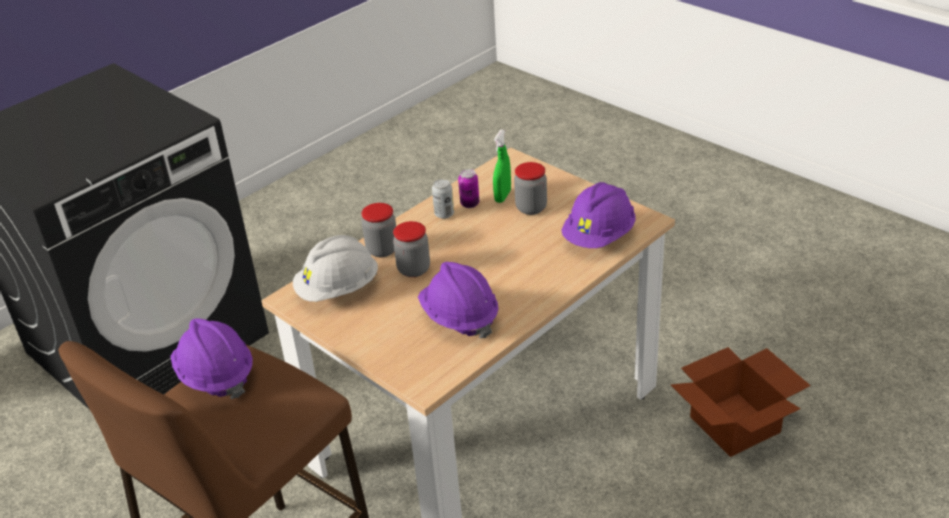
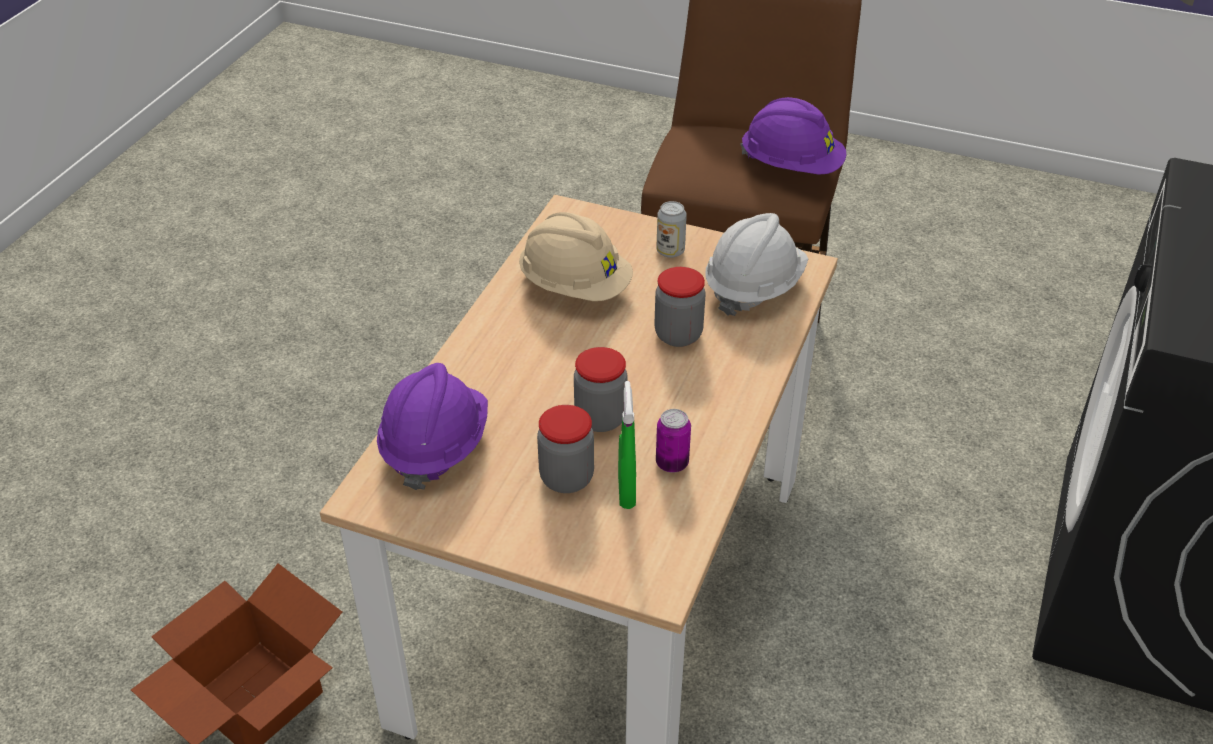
camera: 155 degrees right, 5 degrees up
jar [361,203,396,257] -> jar moved to [574,347,627,432]
purple hard hat [418,262,498,339] -> beige hard hat [519,212,633,301]
can [432,179,454,219] -> can moved to [657,201,687,258]

